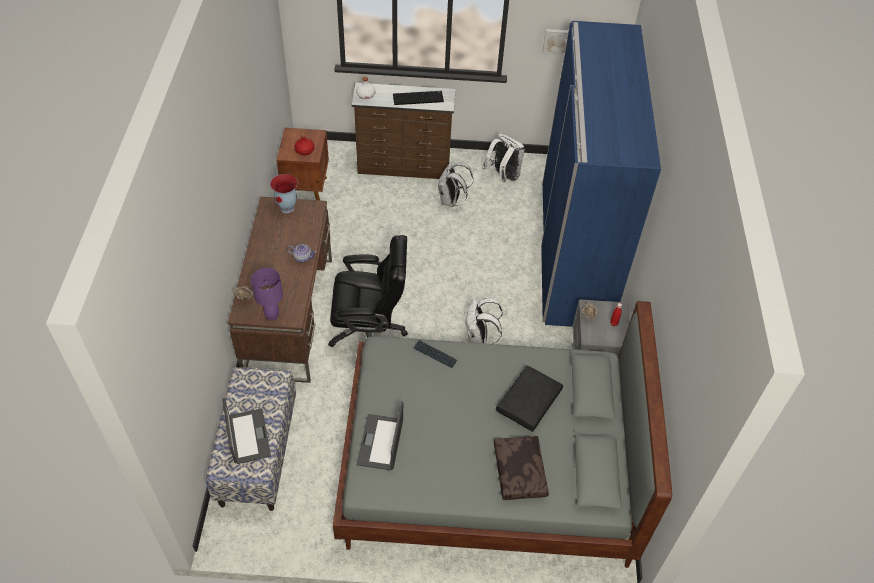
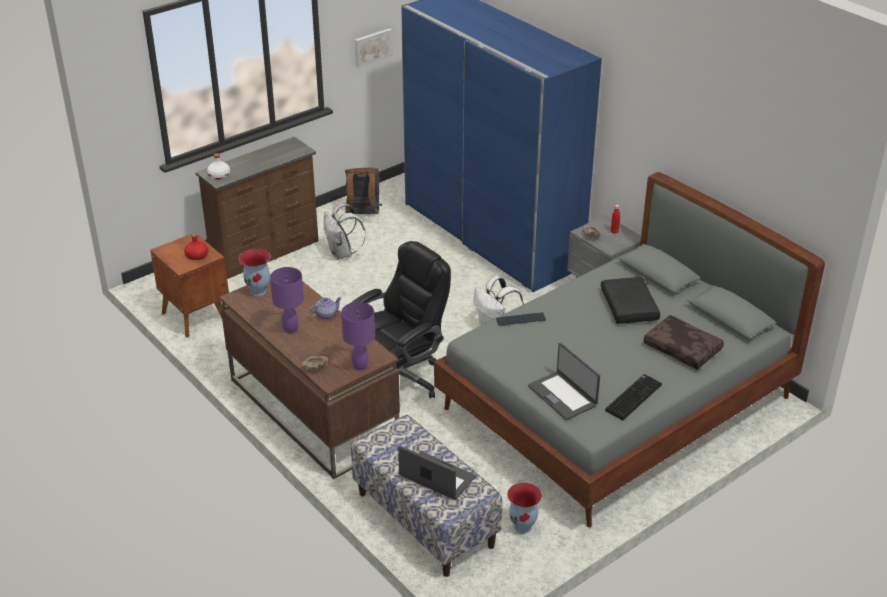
camera: 40 degrees left, 15 degrees down
keyboard [393,91,444,105] -> keyboard moved to [605,374,662,420]
white backpack [482,134,525,183] -> brown backpack [343,167,382,214]
none -> purple table lamp [270,267,304,333]
none -> vase [507,482,542,534]

